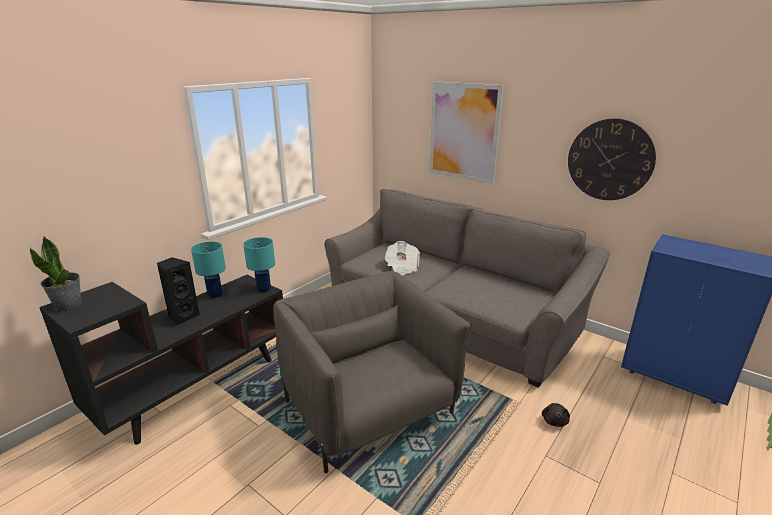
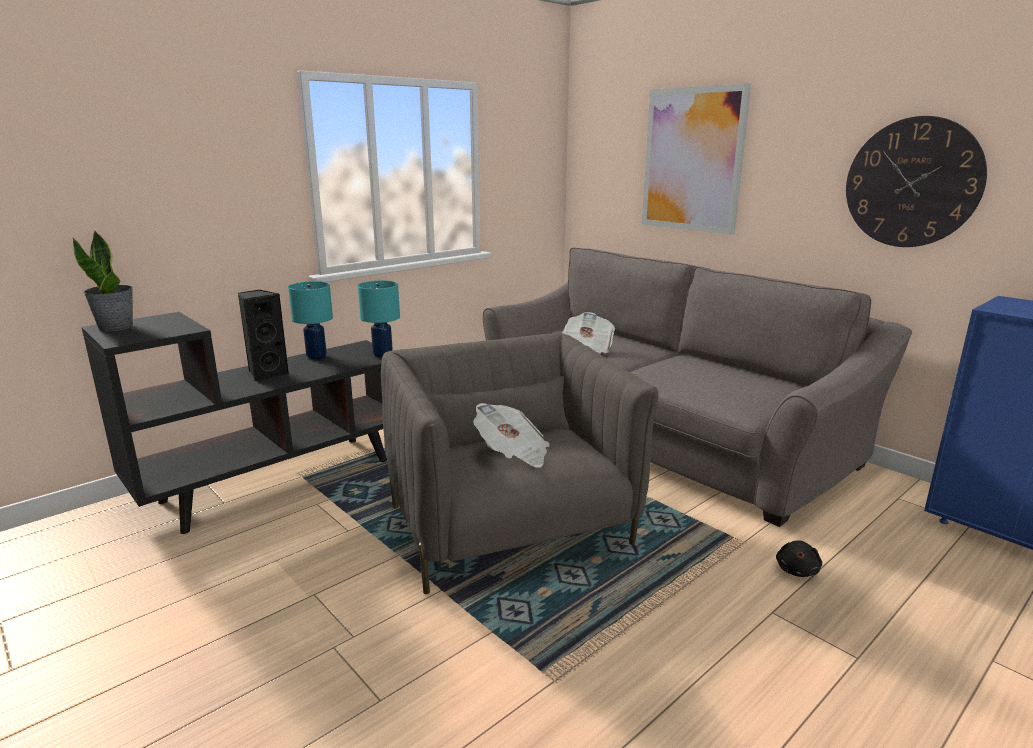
camera: 10 degrees right, 5 degrees down
none -> newspaper [473,403,550,468]

